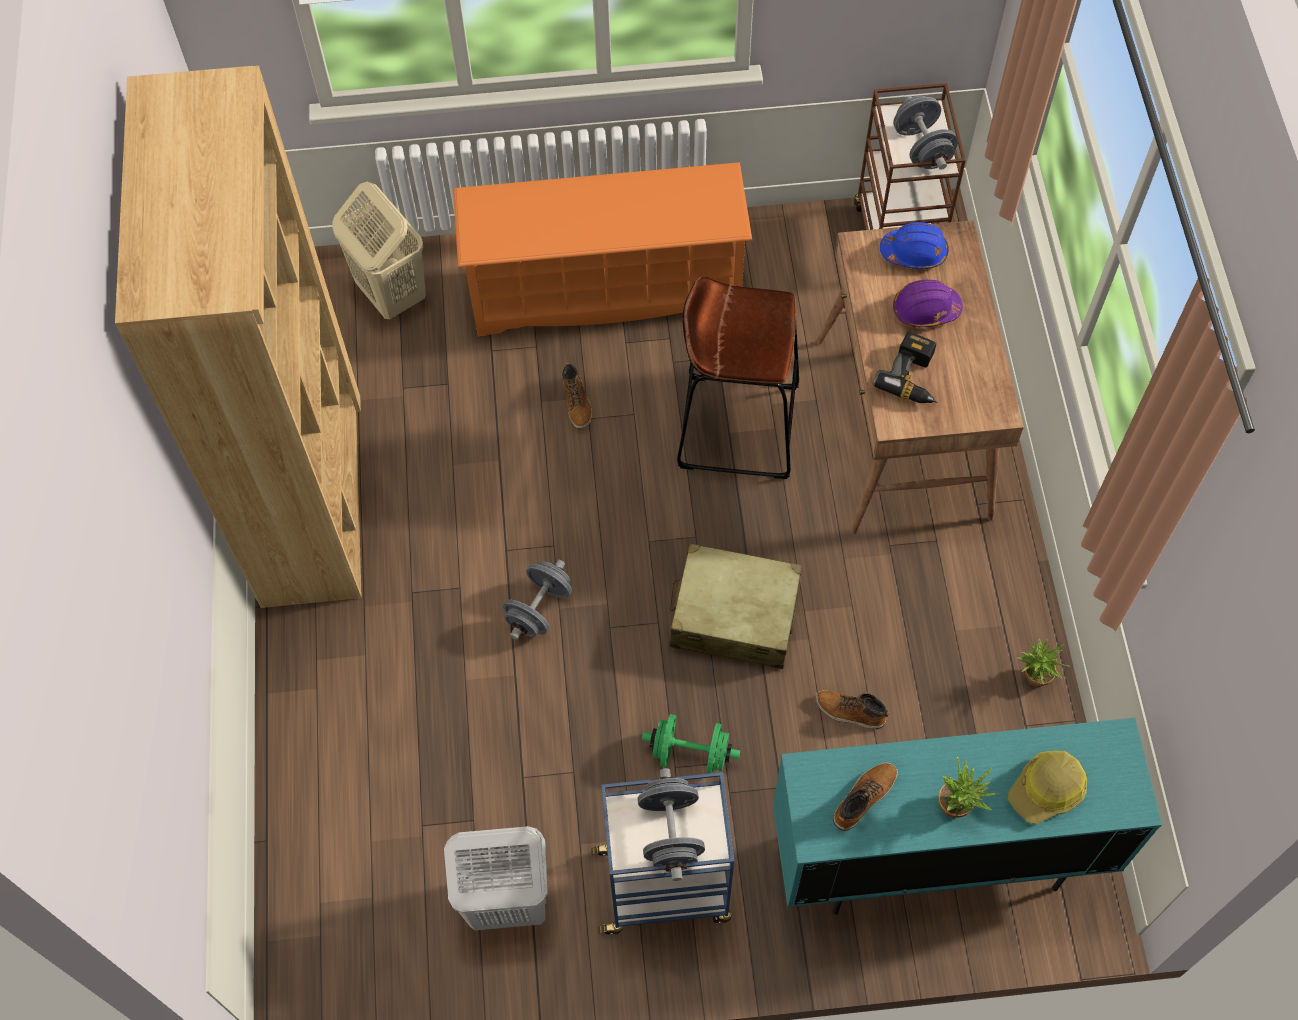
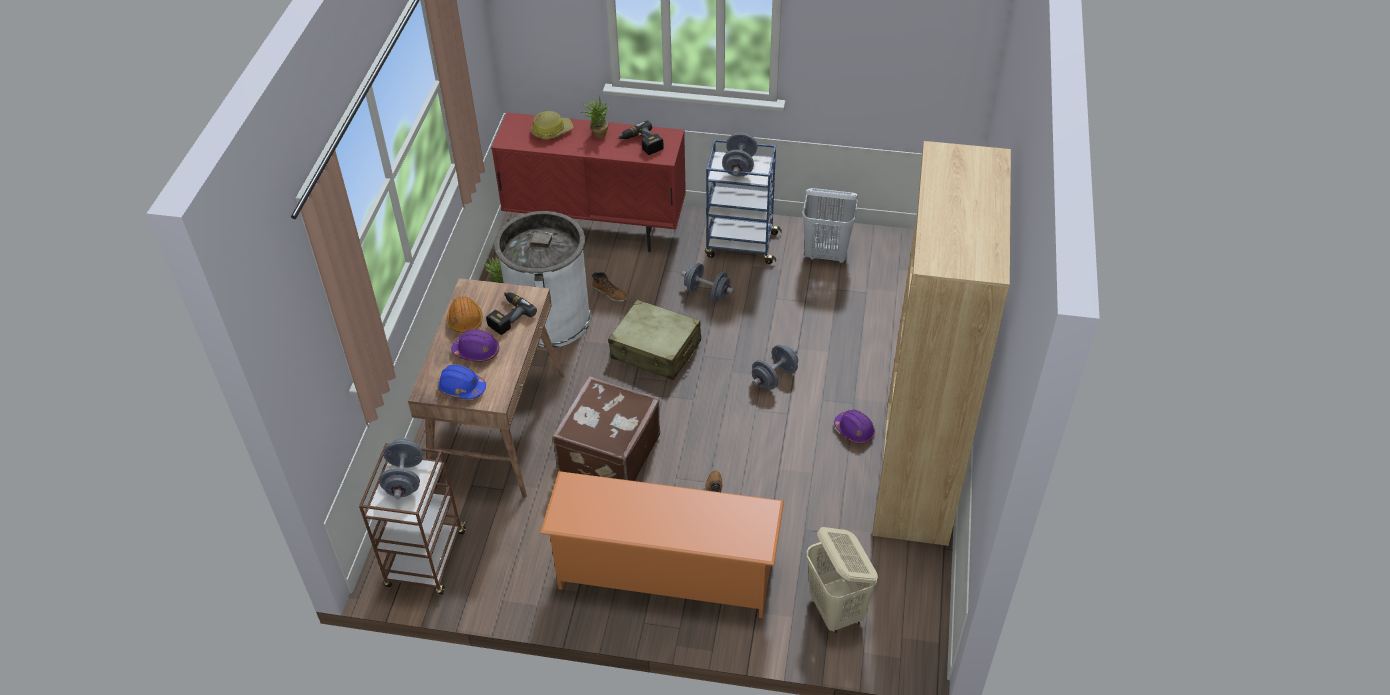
camera: 165 degrees left, 15 degrees down
green dumbbell [642,714,740,774] -> grey dumbbell [681,263,734,302]
brown stool [677,277,799,479] -> brown suitcase [552,376,660,481]
turquoise cabinet [773,718,1162,915] -> red cabinet [491,113,686,252]
boot [833,763,898,831] -> power drill [617,121,664,155]
none -> orange hard hat [447,296,483,333]
none -> white trash can [494,211,591,348]
none -> purple hard hat [834,409,875,444]

